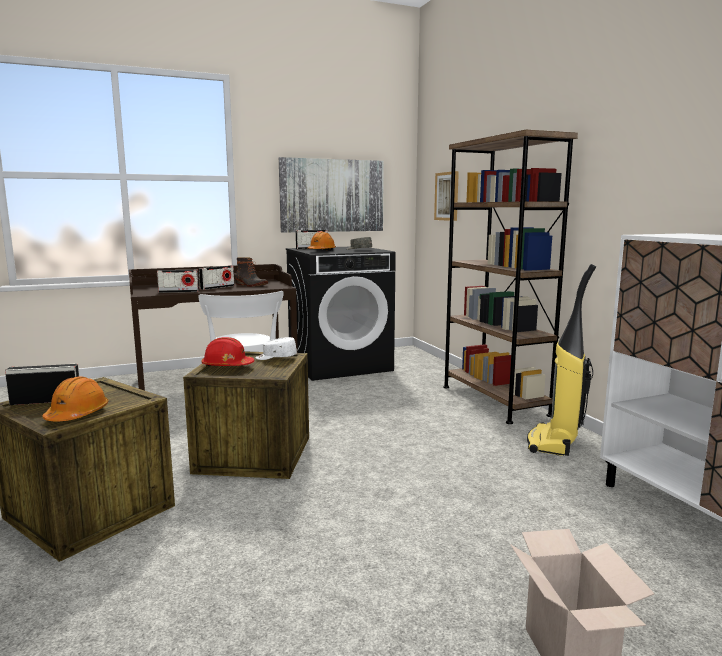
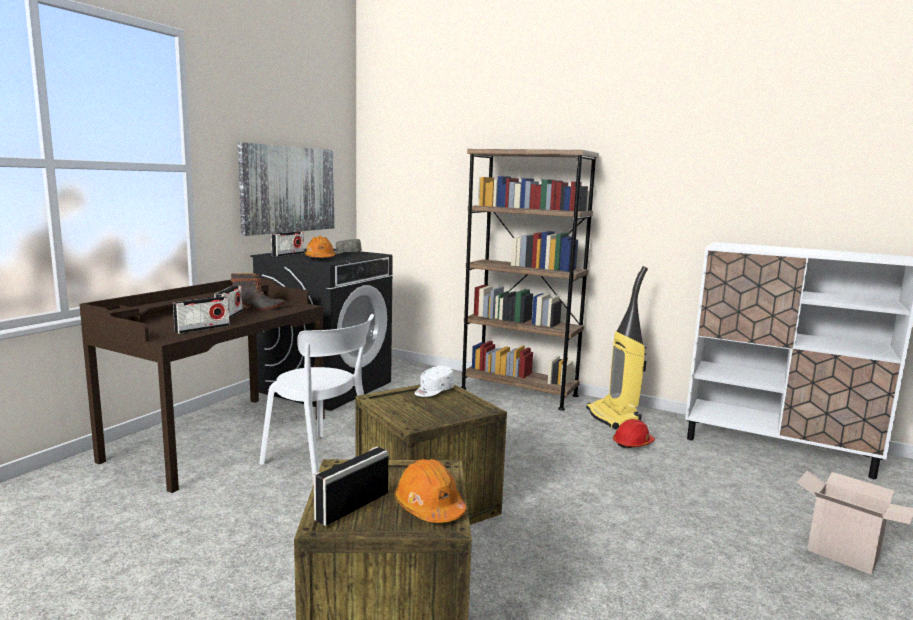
camera: 40 degrees left, 0 degrees up
red hard hat [201,337,255,367] -> red hard hat moved to [613,419,655,449]
picture [434,171,459,221] -> none

